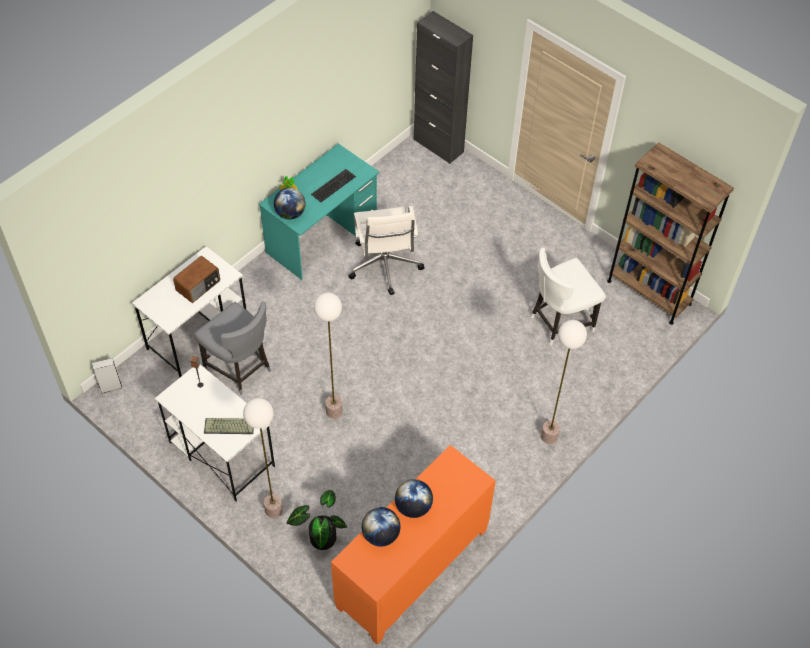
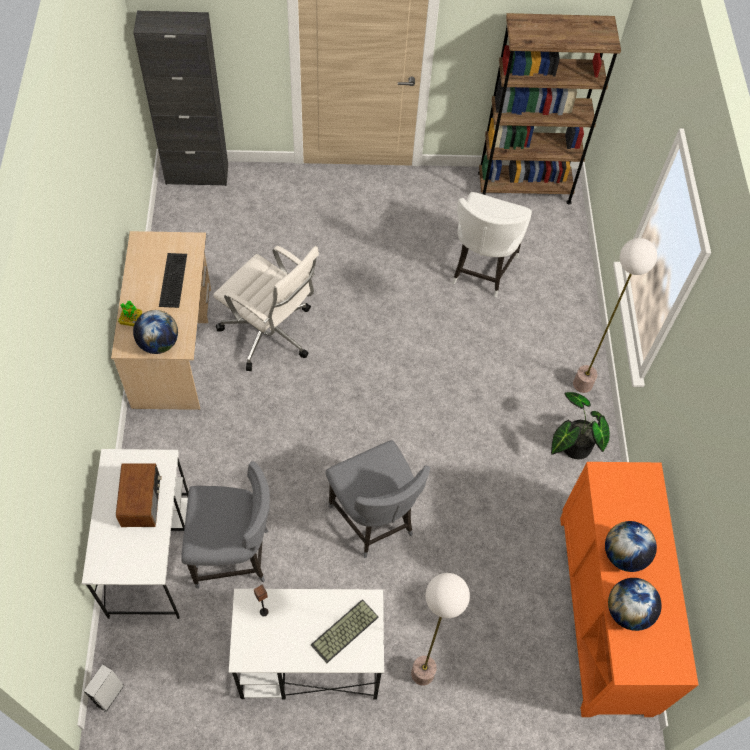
camera: 45 degrees left, 5 degrees up
turquoise desk [259,143,379,280] -> beige desk [111,231,211,410]
potted plant [287,490,347,550] -> potted plant moved to [551,392,610,459]
floor lamp [314,293,343,419] -> grey chair [326,440,430,558]

